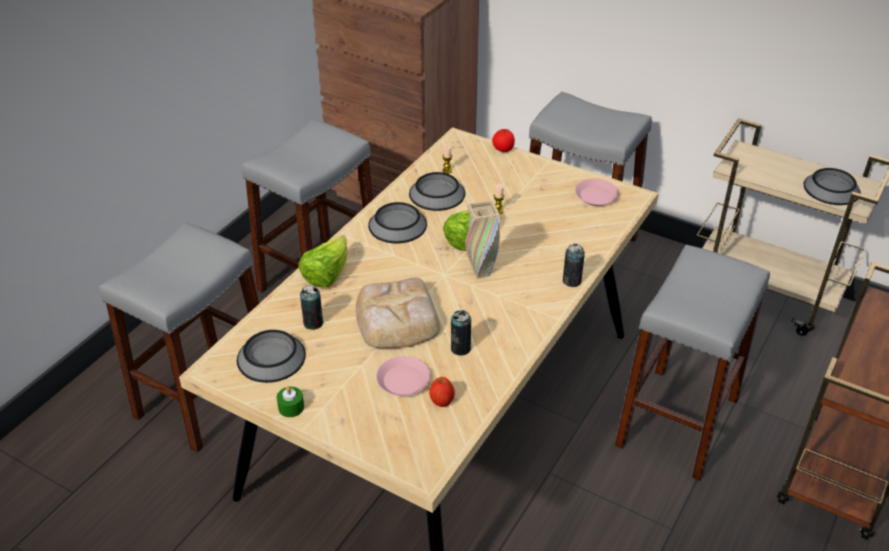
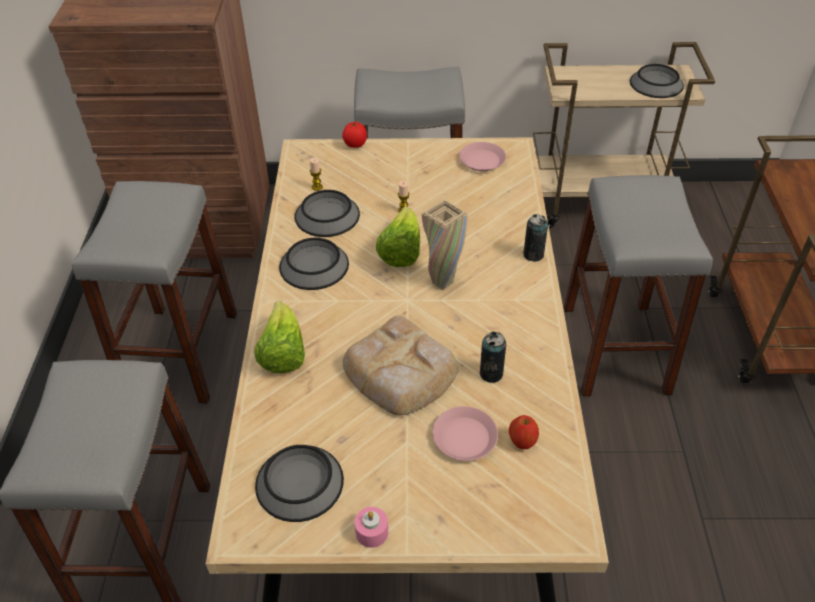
camera: 30 degrees left, 5 degrees up
green candle [277,386,304,417] -> pink candle [354,507,388,548]
can [300,285,323,330] -> none

